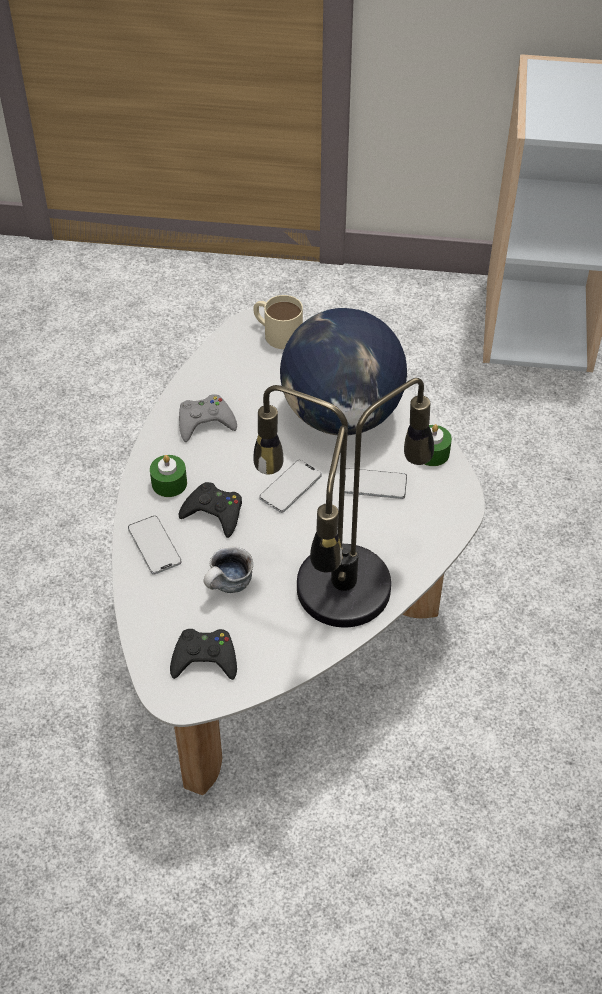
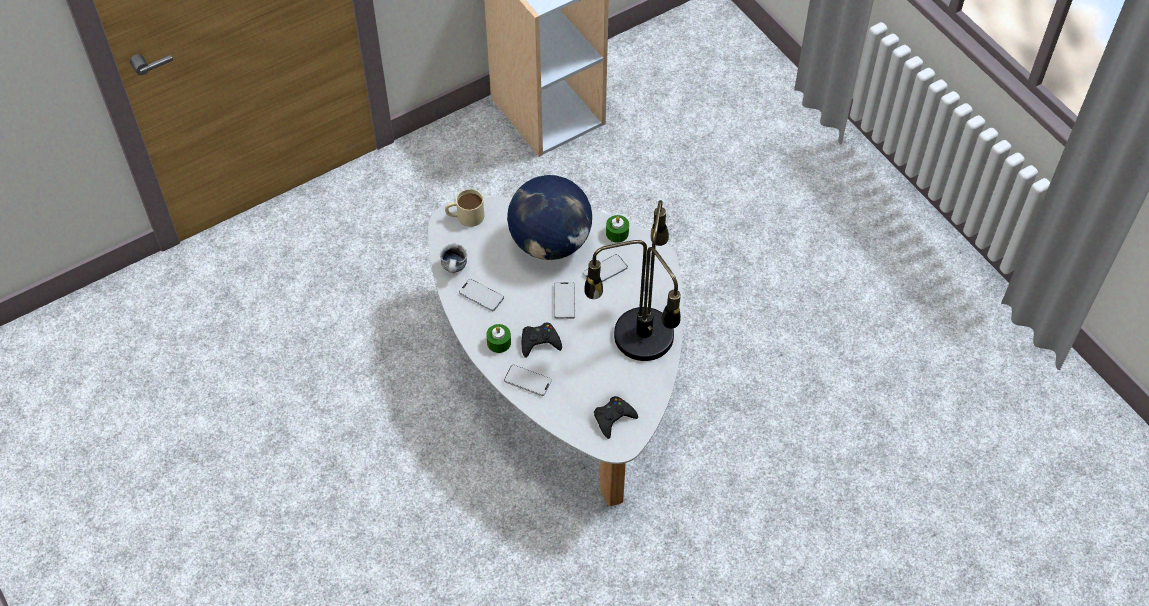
camera: 40 degrees left, 5 degrees up
grey game controller [179,394,237,442] -> phone [459,279,504,311]
mug [203,546,253,593] -> mug moved to [440,244,467,273]

